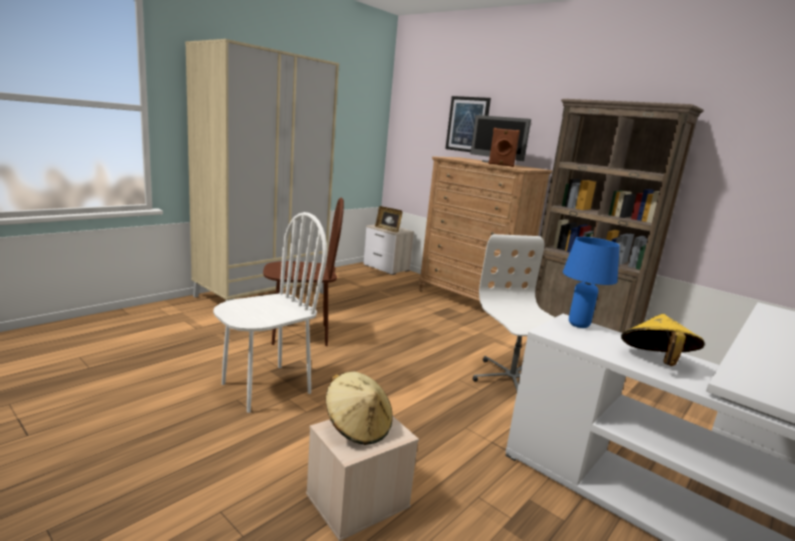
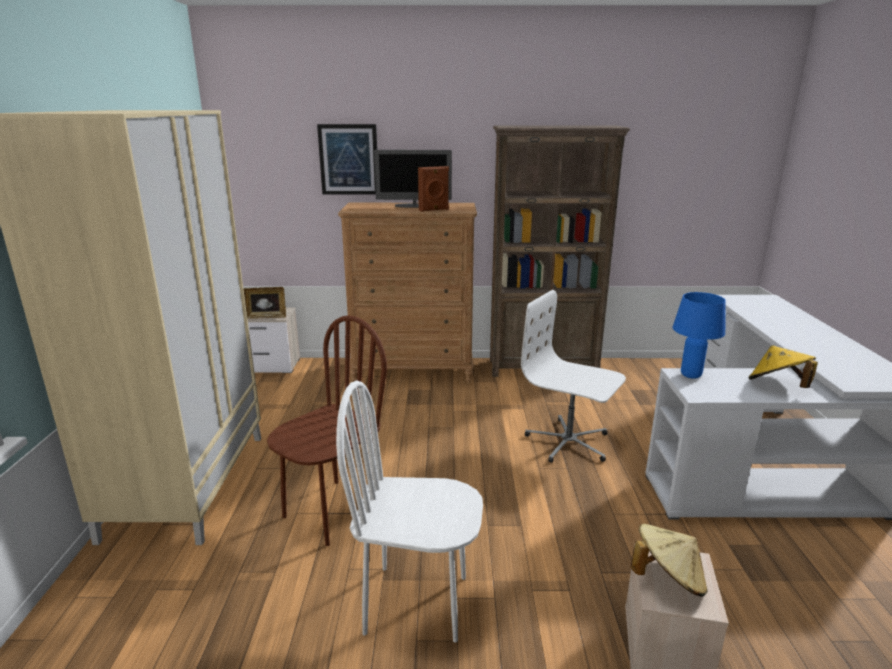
camera: 40 degrees left, 5 degrees up
white chair [213,212,327,413] -> white chair turned 90 degrees counterclockwise [336,380,483,643]

